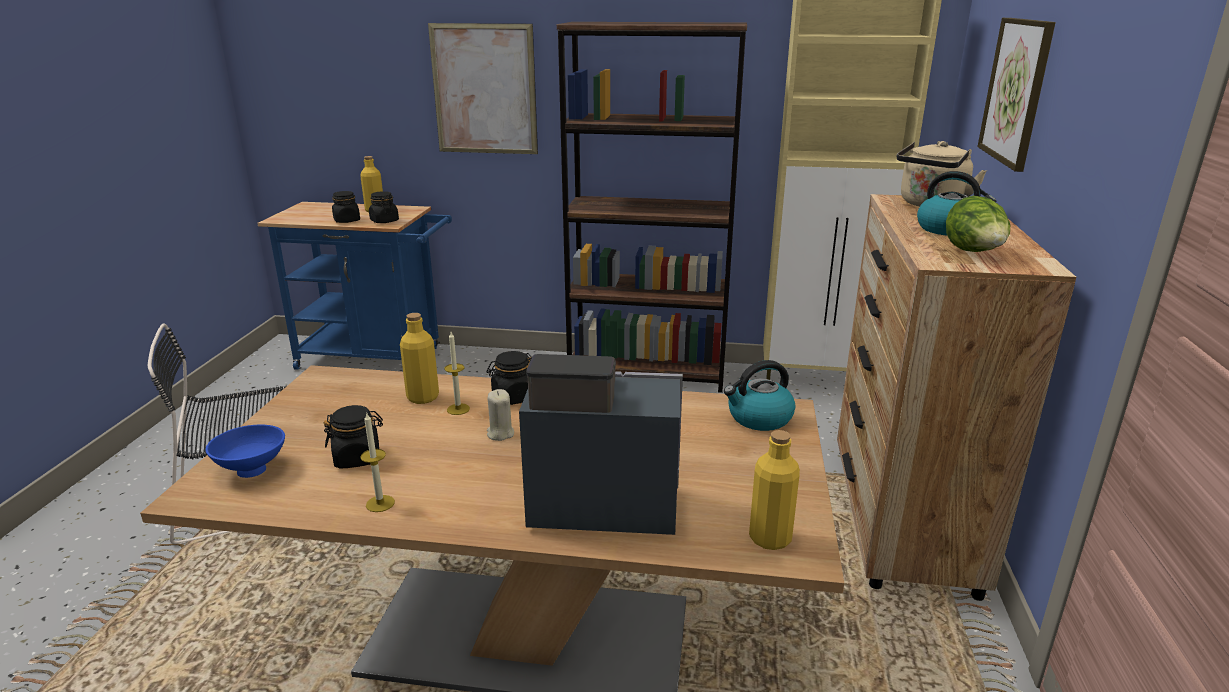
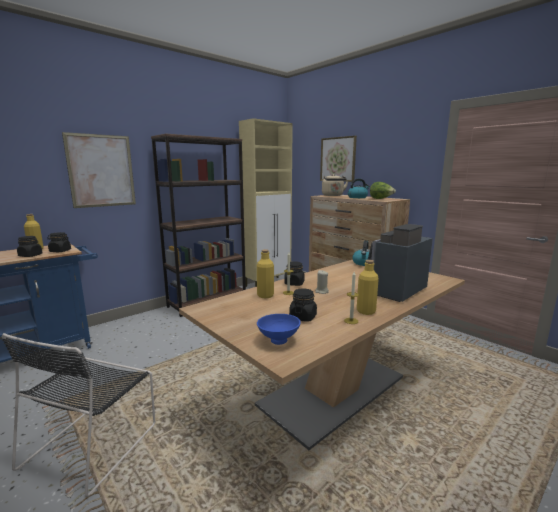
camera: 50 degrees left, 10 degrees down
yellow bottle [749,430,800,550] -> yellow bottle moved to [357,260,379,315]

